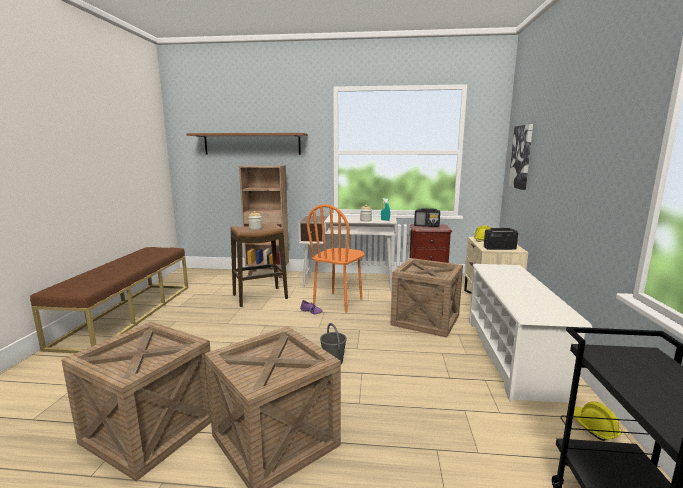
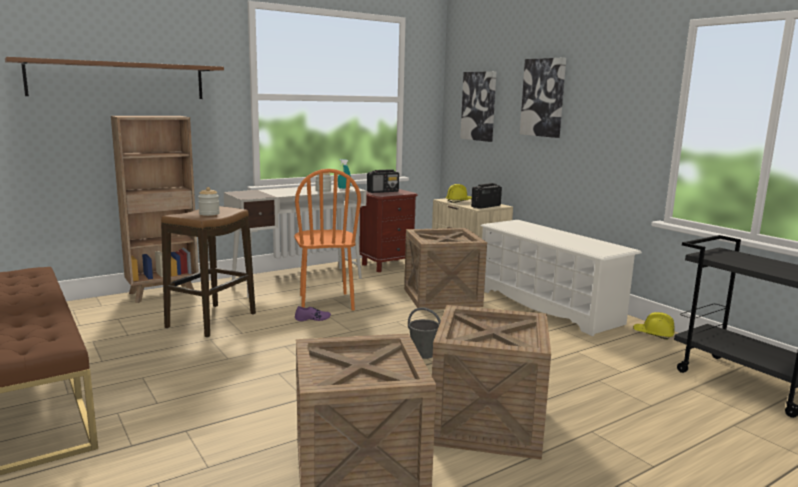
camera: 40 degrees left, 0 degrees up
none -> picture [520,57,566,138]

